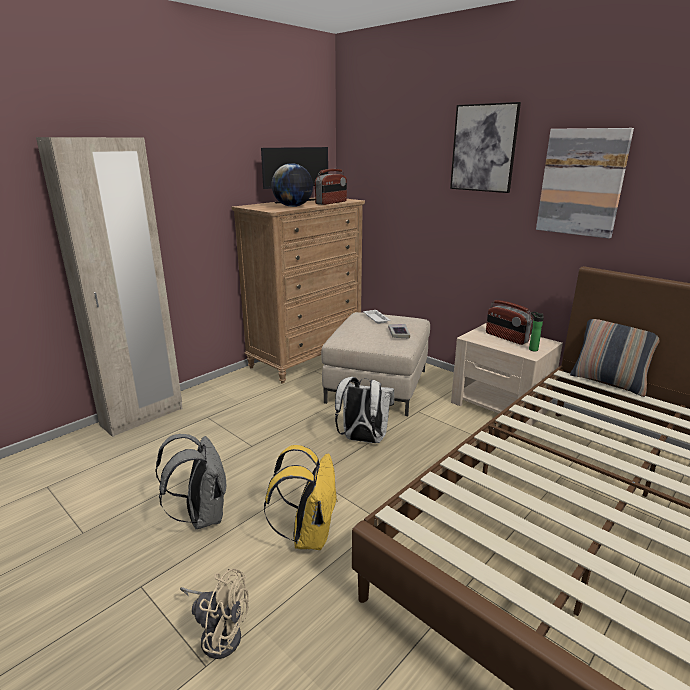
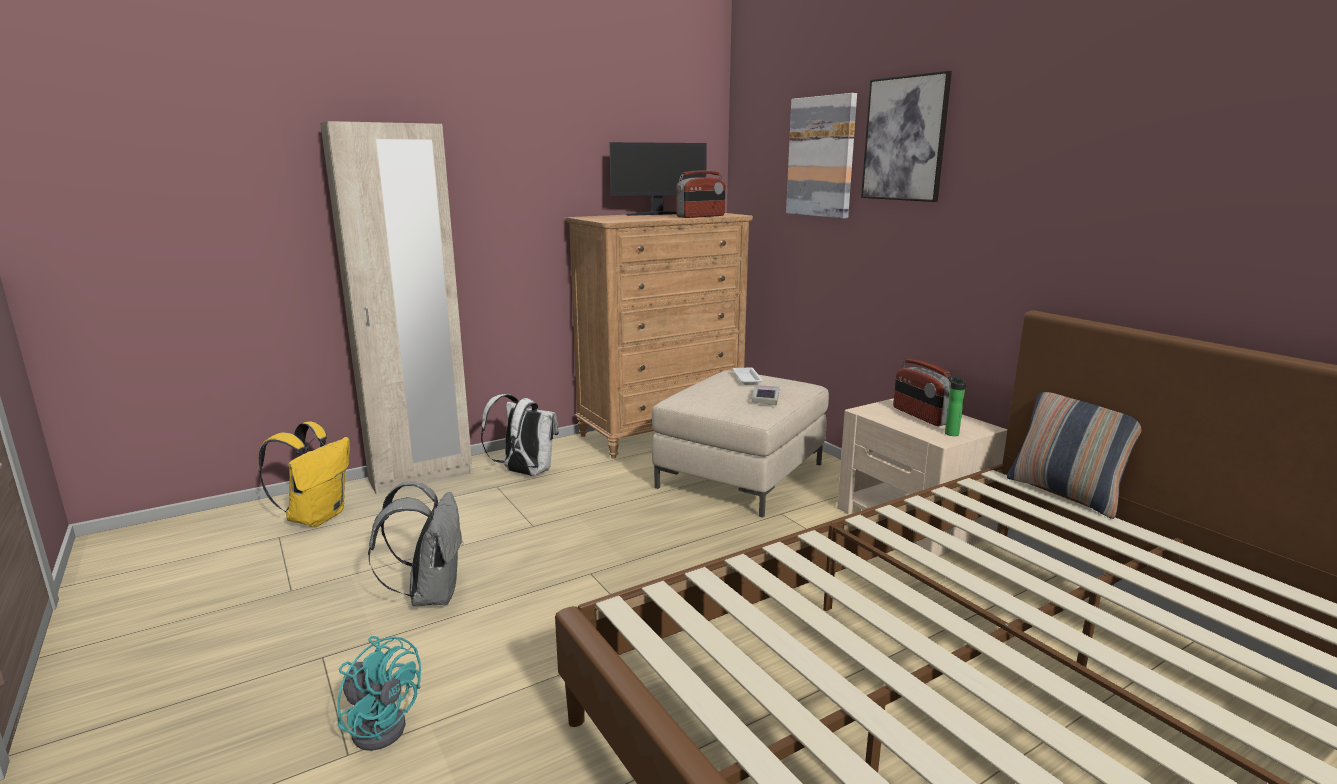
camera: 15 degrees right, 5 degrees down
beige fan [180,568,249,659] -> turquoise fan [337,636,421,751]
yellow backpack [264,445,338,550] -> yellow backpack moved to [259,422,350,527]
globe [271,163,313,207] -> none
white backpack [335,377,394,443] -> white backpack moved to [481,394,559,476]
picture [536,128,634,238] -> picture moved to [786,93,857,219]

